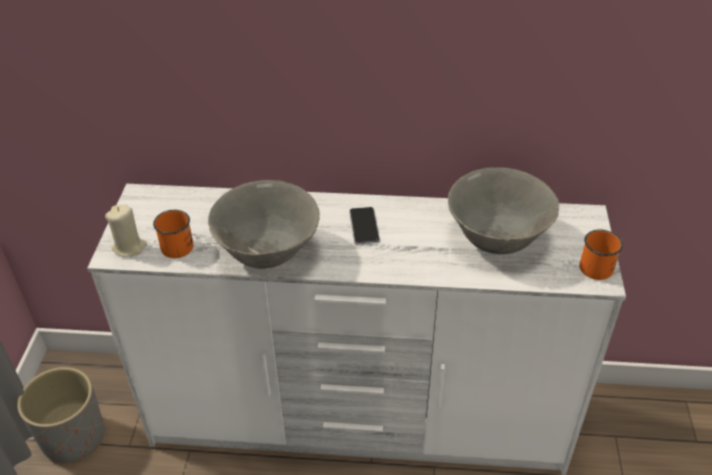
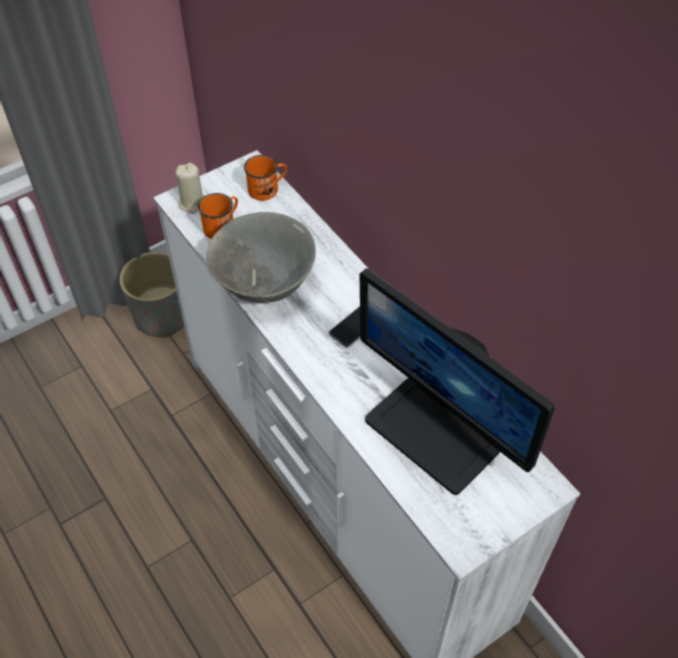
camera: 50 degrees right, 10 degrees up
grey bowl [448,167,559,254] -> monitor [360,268,555,495]
orange mug [579,230,623,280] -> orange mug moved to [244,155,287,201]

